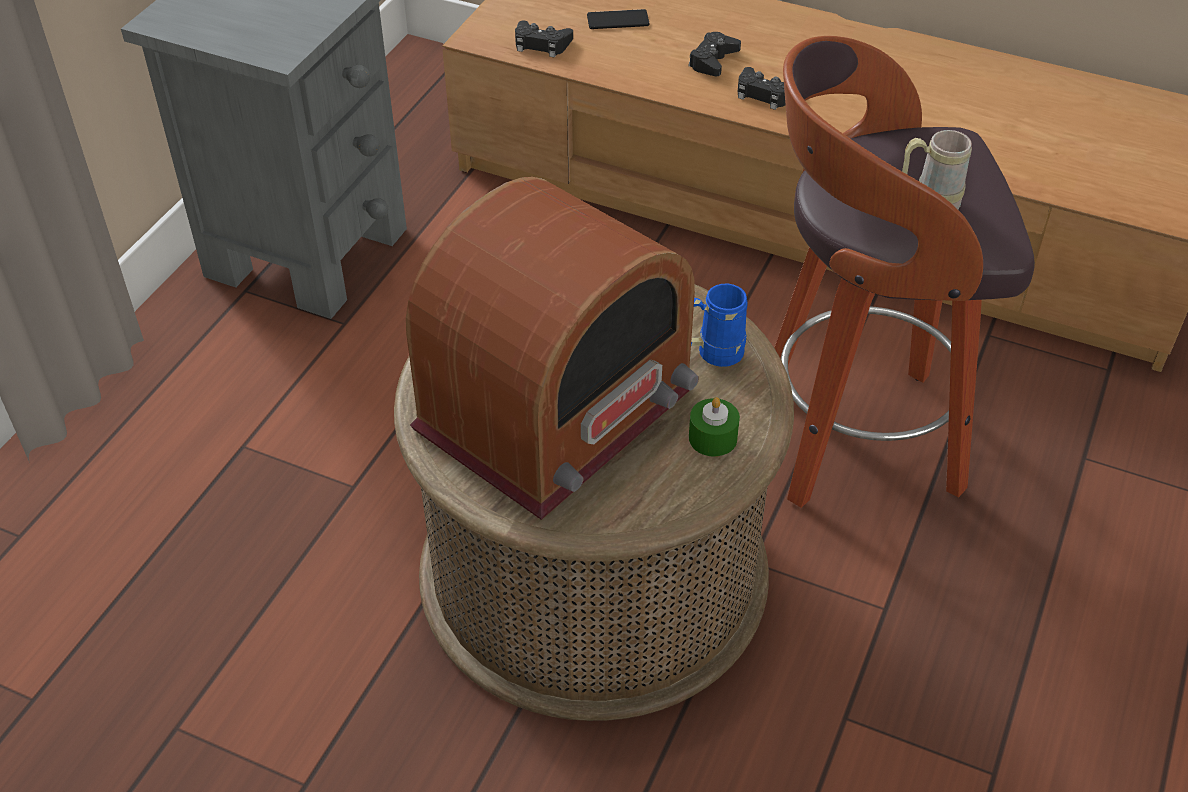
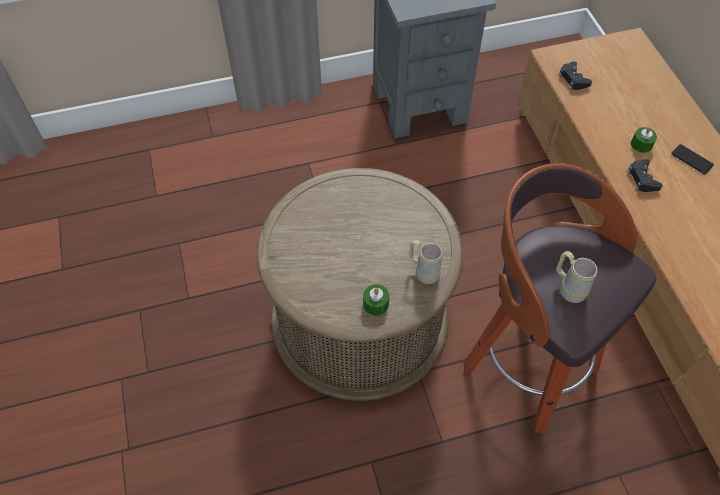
camera: 50 degrees right, 10 degrees up
radio [406,177,699,520] -> none
phone [587,9,650,29] -> phone moved to [671,144,714,174]
black game controller [688,32,741,76] -> green candle [631,127,657,153]
blue mug [691,284,748,367] -> beige mug [409,240,443,284]

